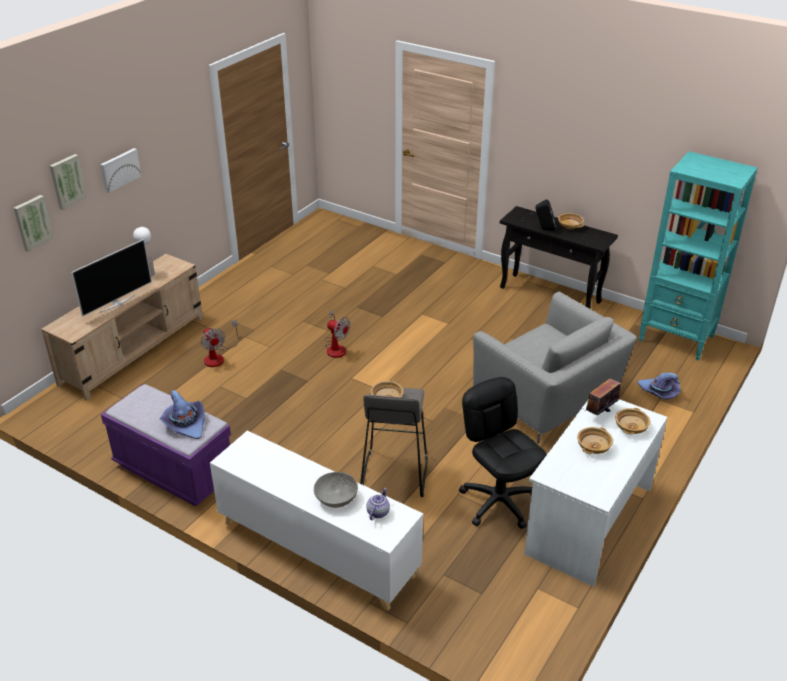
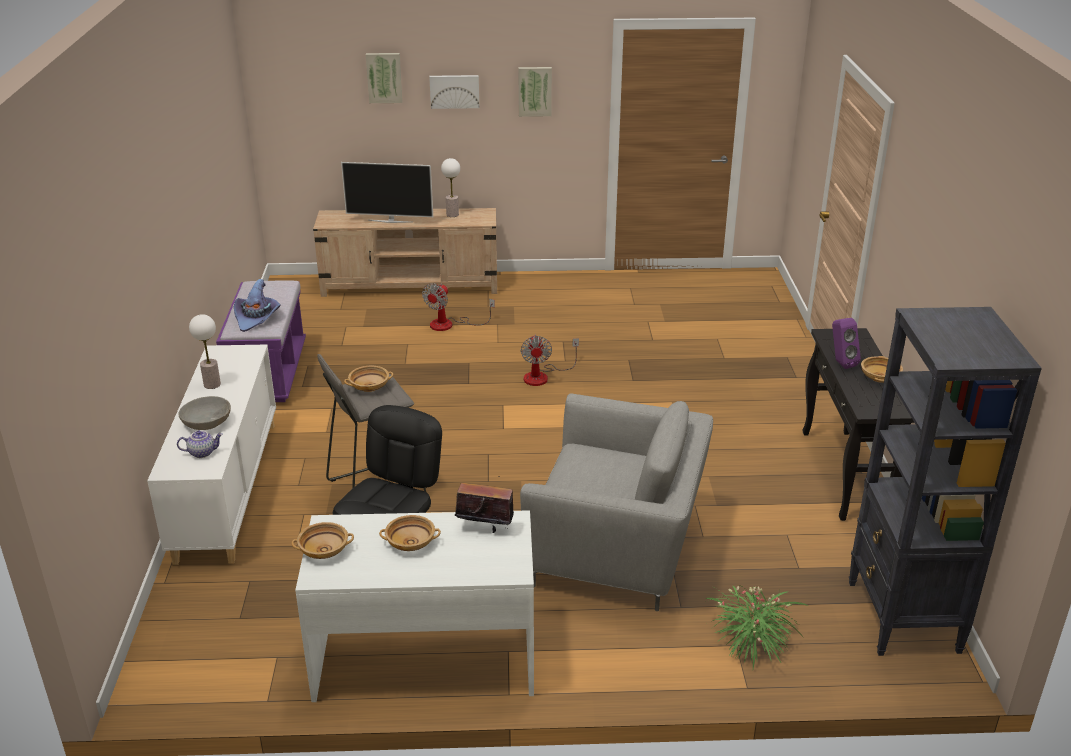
camera: 55 degrees right, 5 degrees down
picture [14,195,54,252] -> picture moved to [518,67,552,117]
grey armchair [473,292,637,444] -> grey armchair turned 90 degrees counterclockwise [520,393,713,611]
black speaker [535,199,556,231] -> purple speaker [832,318,861,369]
beige bowl [615,408,651,434] -> beige bowl moved to [291,522,354,559]
purple hat [638,373,681,400] -> potted plant [705,586,809,669]
turquoise bookcase [639,151,758,361] -> black bookcase [849,307,1042,656]
none -> table lamp [189,314,221,389]

